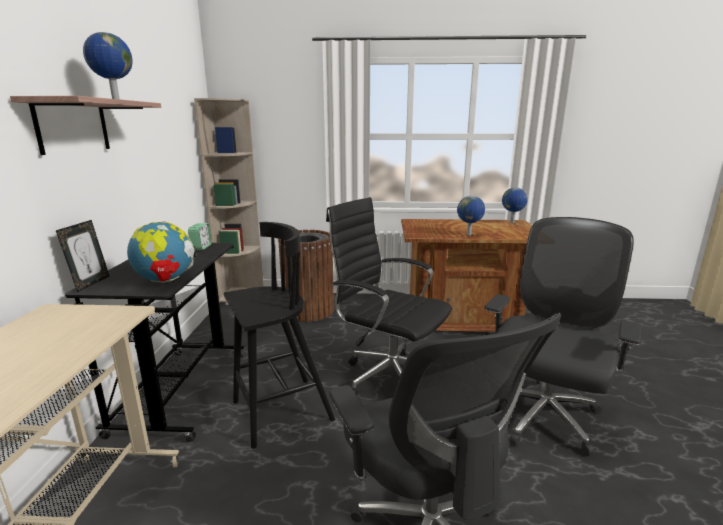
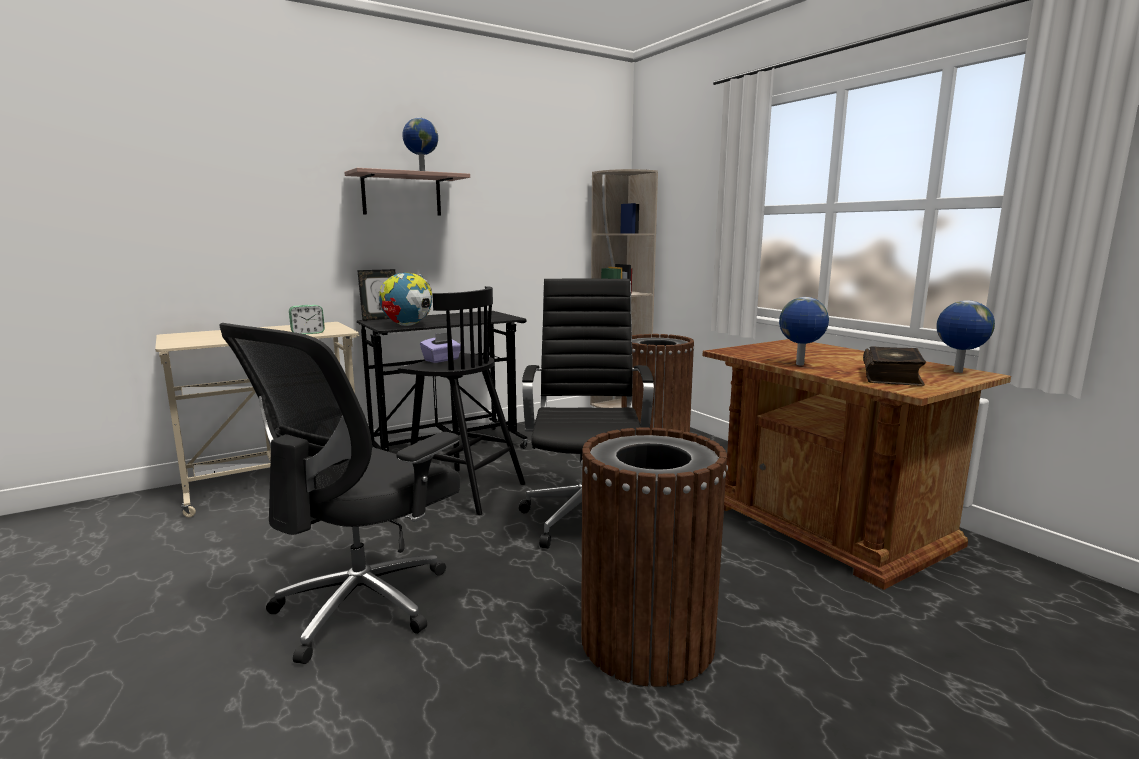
camera: 55 degrees right, 5 degrees down
alarm clock [188,223,212,250] -> alarm clock moved to [289,305,325,334]
office chair [485,217,641,456] -> brown trash can [581,428,728,687]
none -> purple tissue box [420,333,461,363]
none -> book [863,346,926,386]

